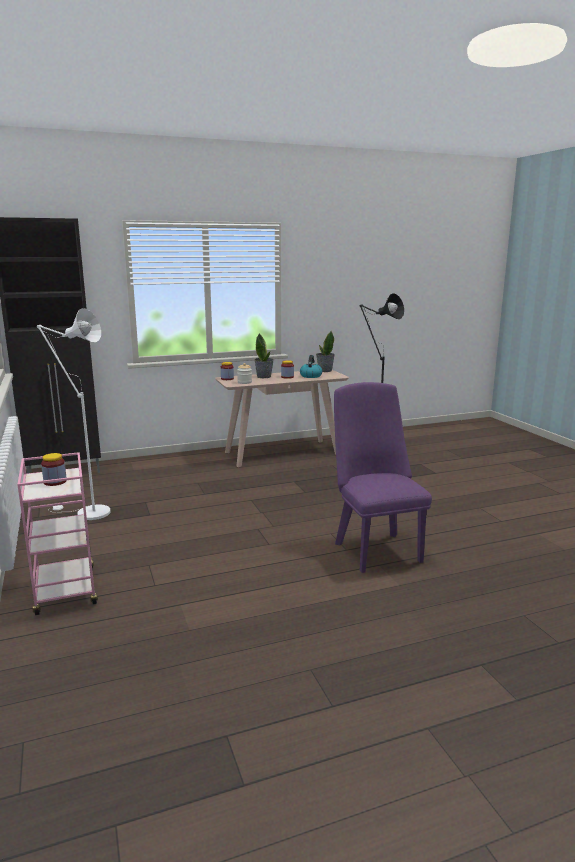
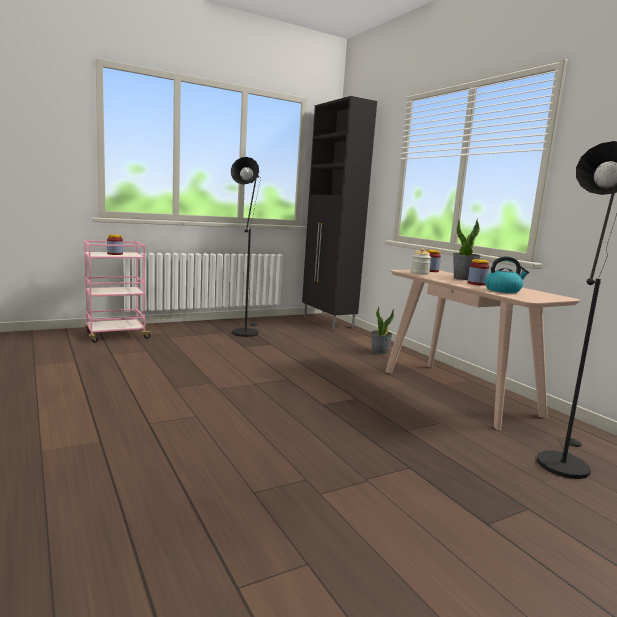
camera: 80 degrees right, 5 degrees down
white floor lamp [37,308,111,520] -> black floor lamp [231,157,261,337]
potted plant [316,331,335,372] -> potted plant moved to [371,306,394,354]
purple chair [334,382,432,573] -> none

